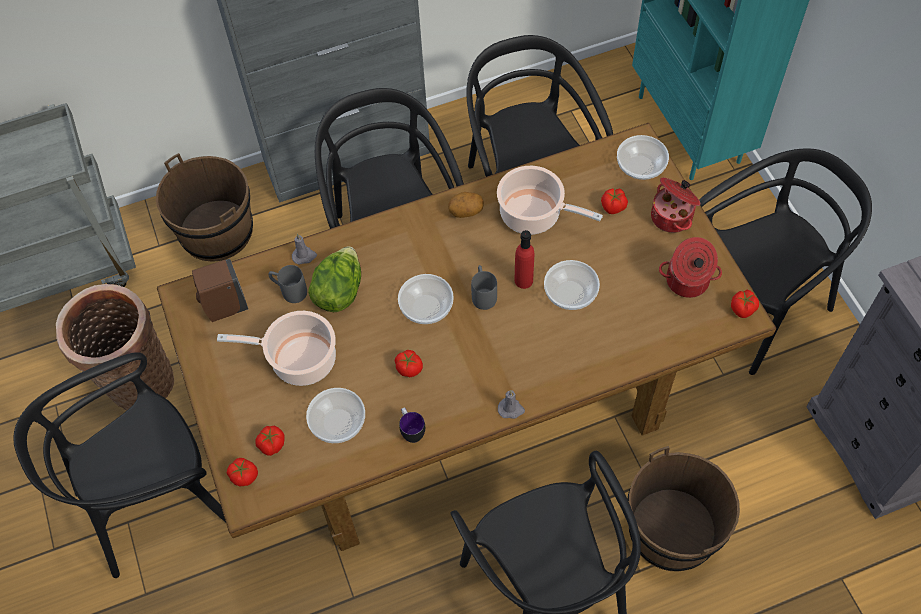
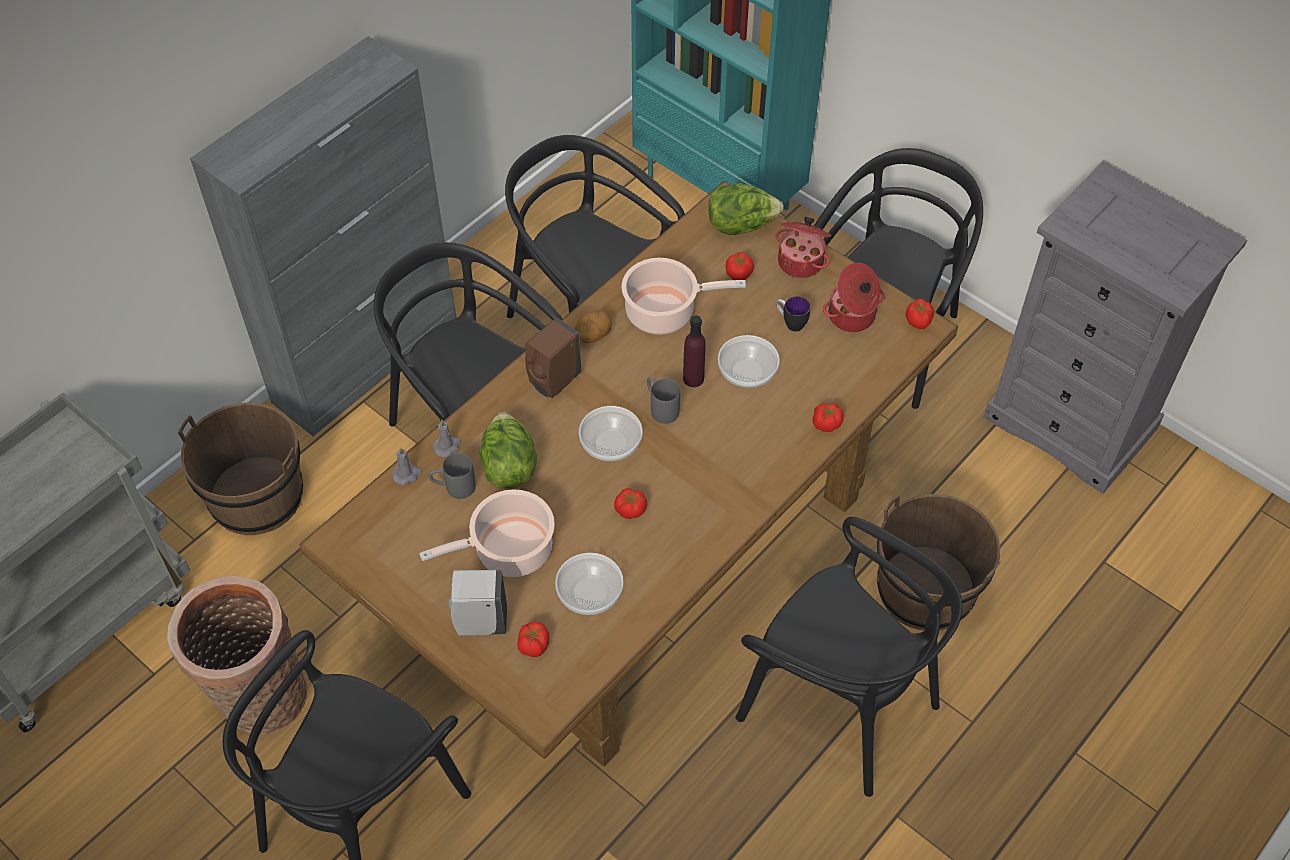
camera: 30 degrees left, 5 degrees down
brown soap dispenser [192,259,248,322] -> brown soap dispenser moved to [525,318,581,398]
tomato [227,458,258,486] -> tomato moved to [813,403,844,432]
mug [399,407,425,443] -> mug moved to [776,296,810,332]
grey candle [498,390,525,419] -> grey candle moved to [392,447,422,485]
red bottle [515,230,534,289] -> purple bottle [683,315,706,387]
bowl [617,135,669,180] -> lettuce [708,183,784,235]
none -> white soap dispenser [448,570,507,636]

